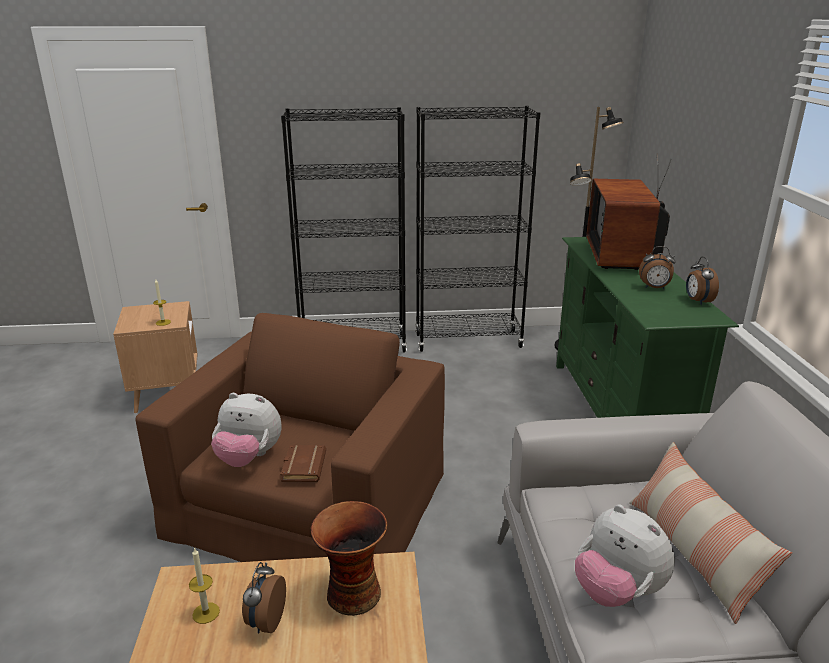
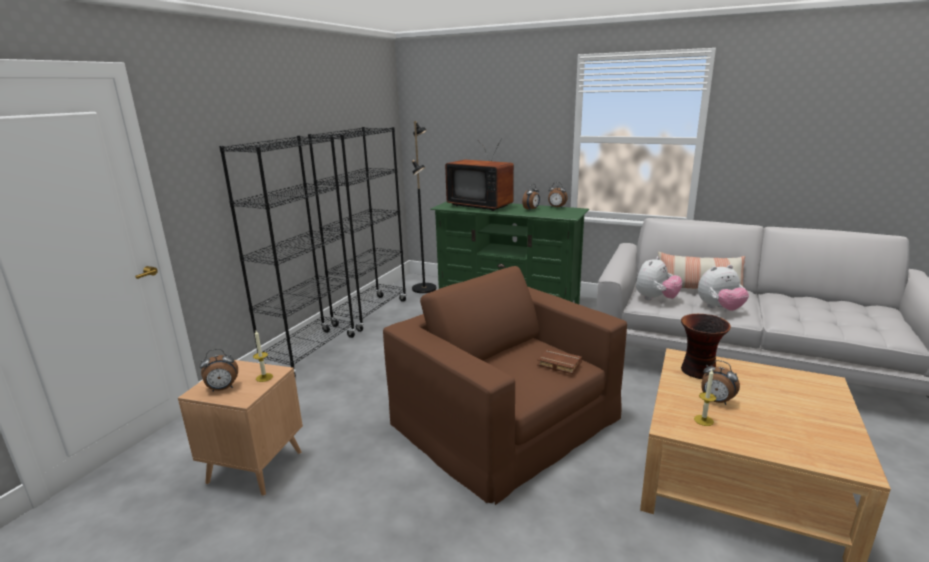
camera: 60 degrees left, 5 degrees down
plush toy [211,393,282,467] -> plush toy moved to [636,256,683,301]
none -> alarm clock [200,349,238,392]

